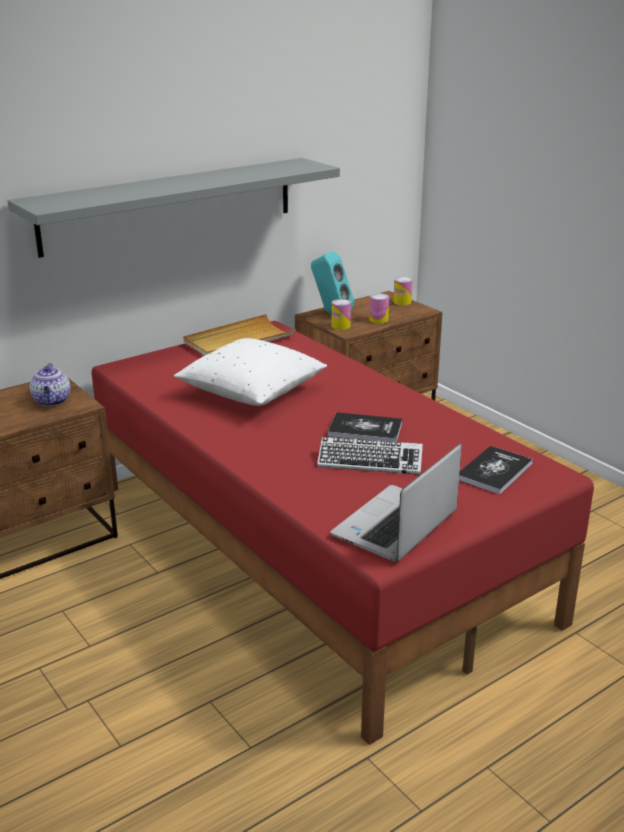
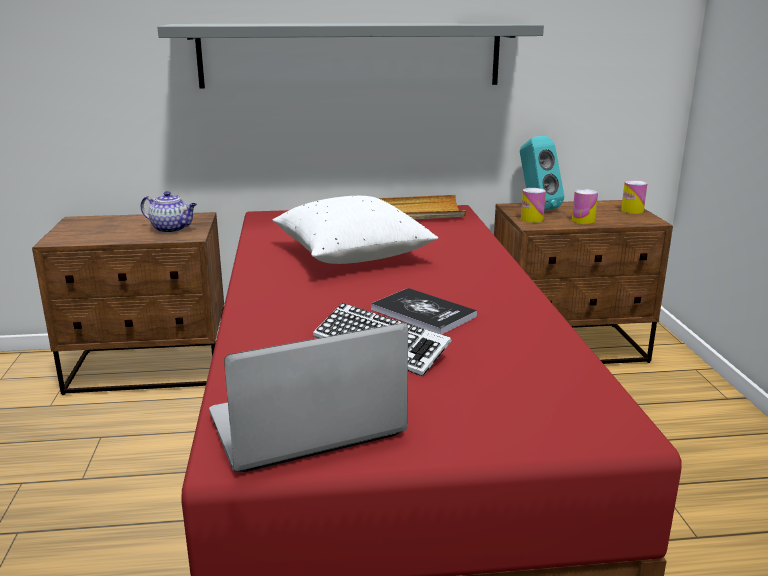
camera: 30 degrees right, 5 degrees down
teapot [30,363,70,406] -> teapot turned 90 degrees counterclockwise [140,191,197,233]
book [459,446,533,494] -> none

